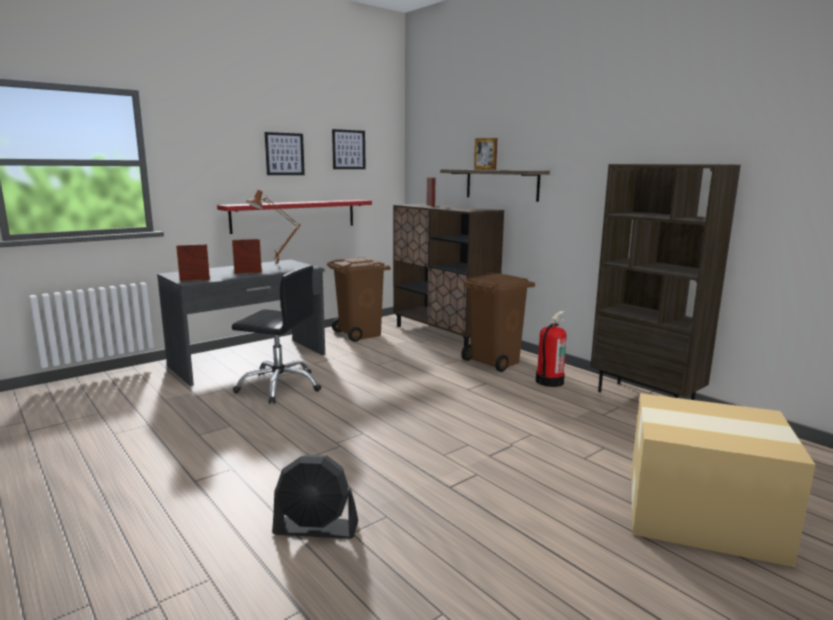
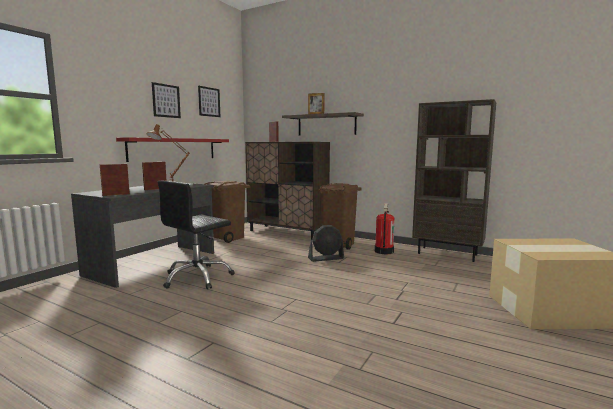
camera: 20 degrees left, 5 degrees down
black office chair [232,265,321,404] -> black office chair turned 135 degrees clockwise [158,180,235,289]
black fan [272,455,358,539] -> black fan moved to [308,225,344,262]

